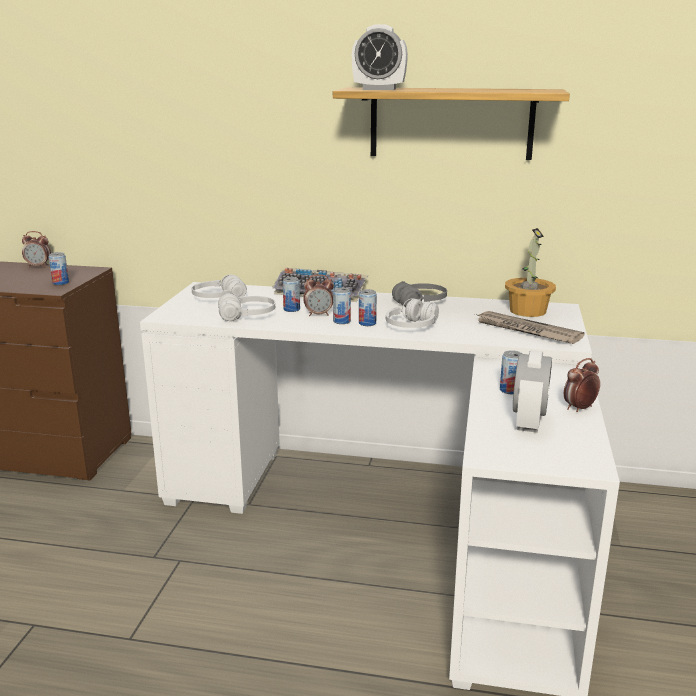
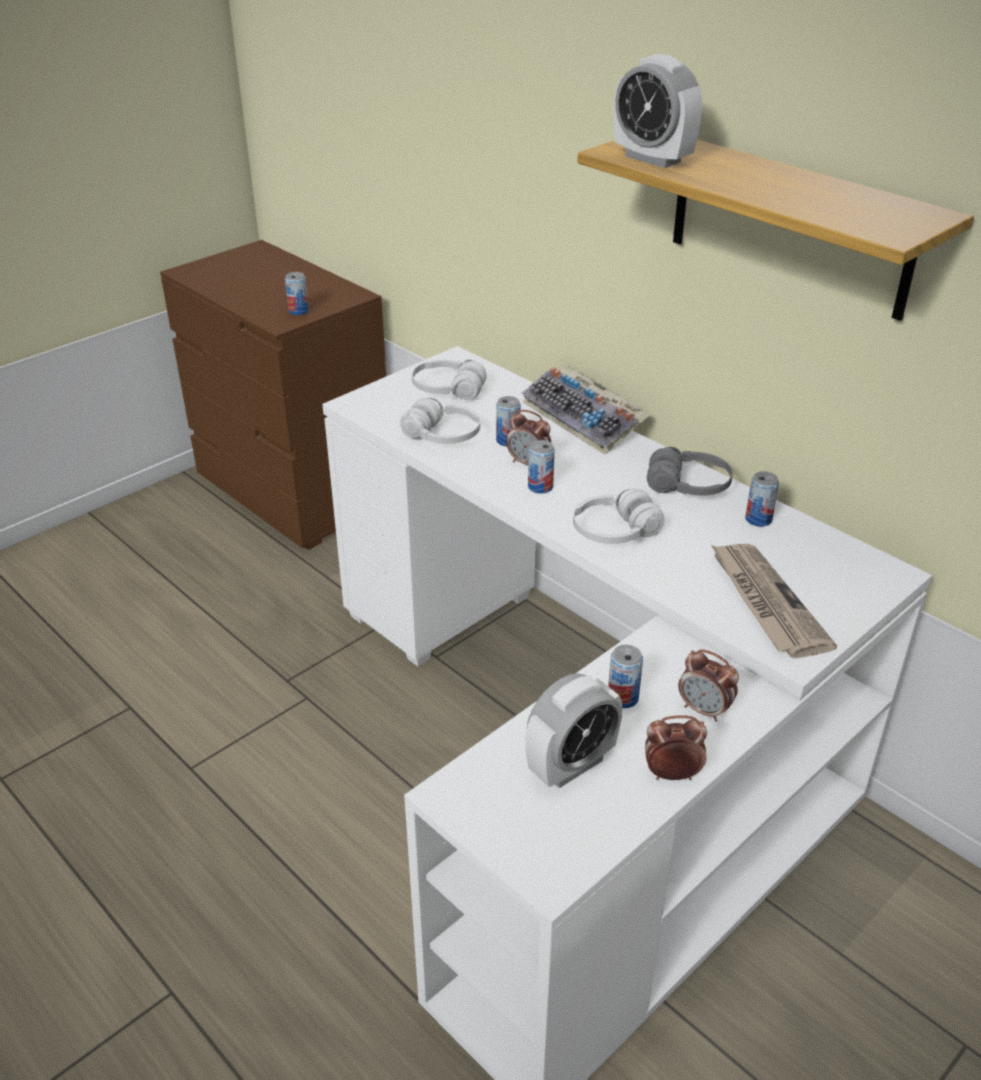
camera: 35 degrees right, 15 degrees up
alarm clock [22,231,51,267] -> alarm clock moved to [678,649,739,722]
can [359,289,377,326] -> can moved to [745,471,779,527]
potted plant [505,228,556,317] -> none

